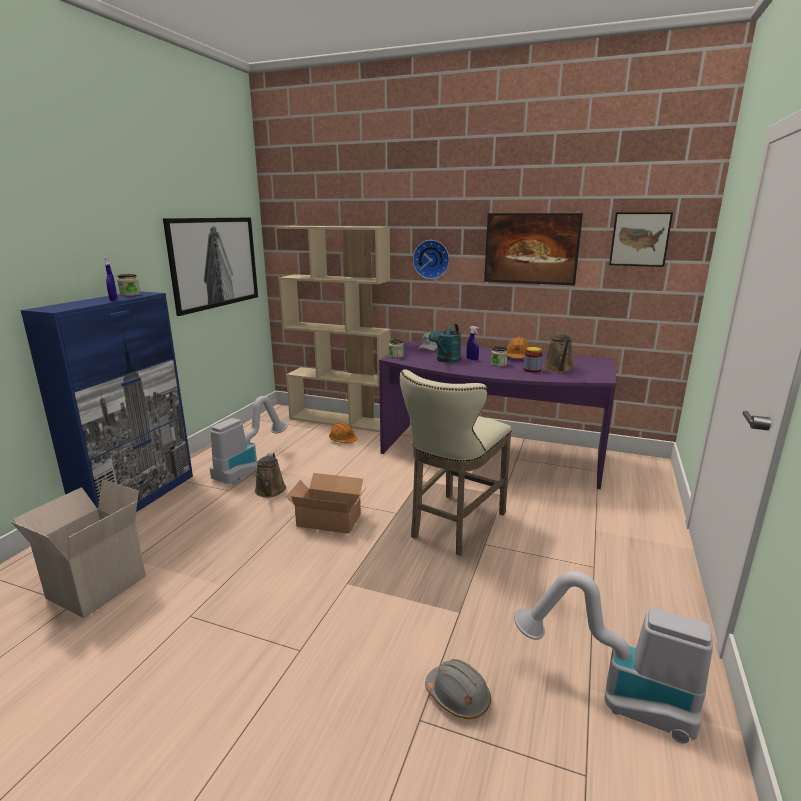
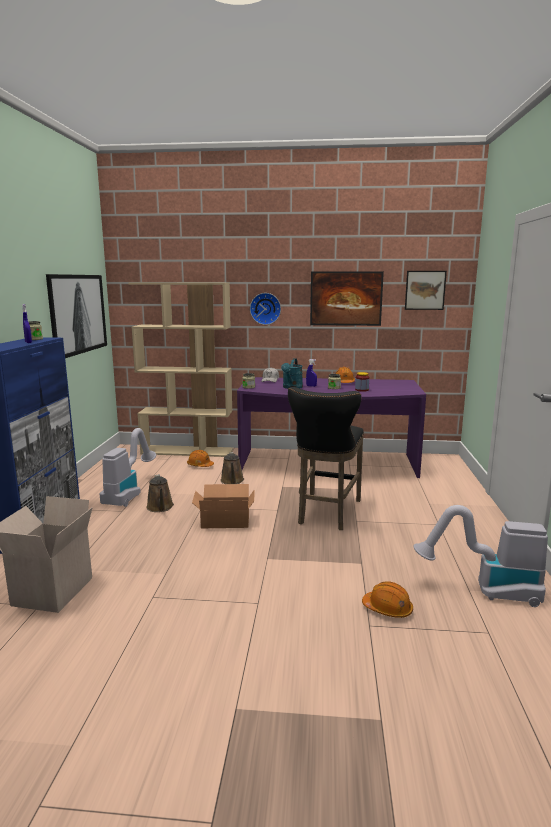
camera: 15 degrees left, 5 degrees down
beige stool [400,370,512,555] -> black stool [288,387,364,530]
grey hard hat [425,659,491,719] -> orange hard hat [362,581,413,618]
brown watering can [543,333,574,373] -> brown watering can moved to [220,452,244,484]

